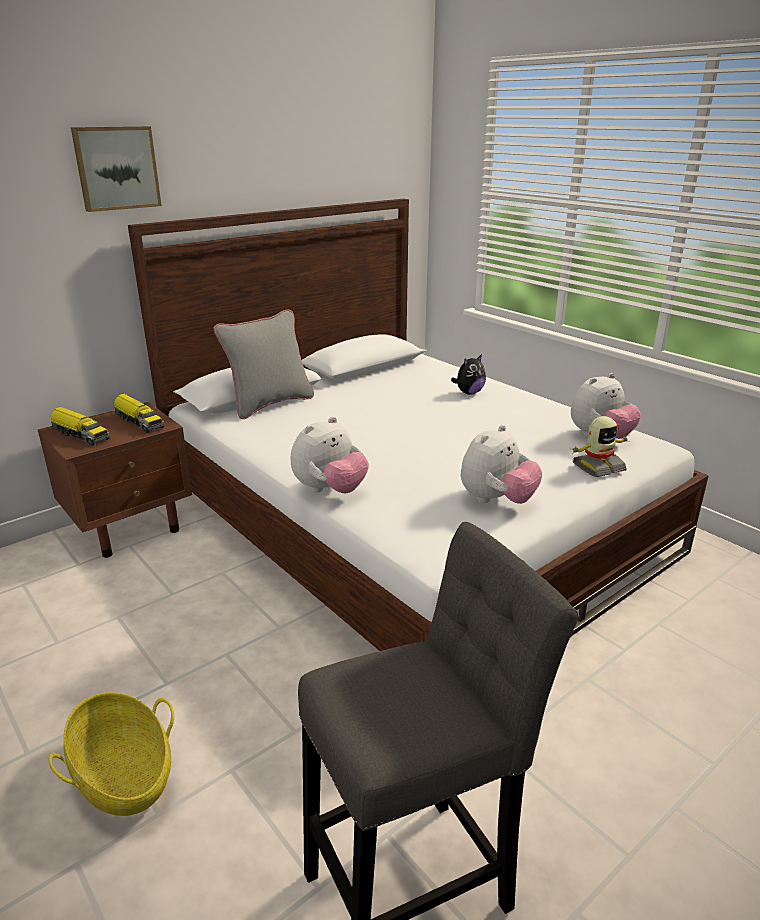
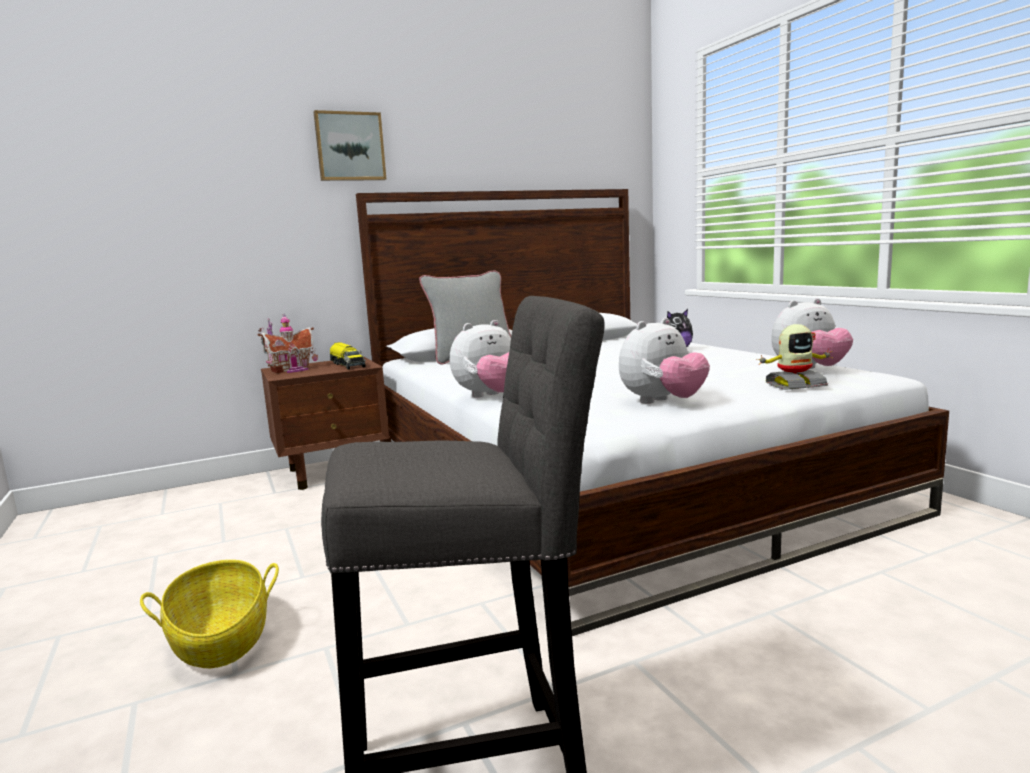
camera: 15 degrees right, 15 degrees down
toy truck [51,407,110,446] -> toy house [258,313,318,373]

